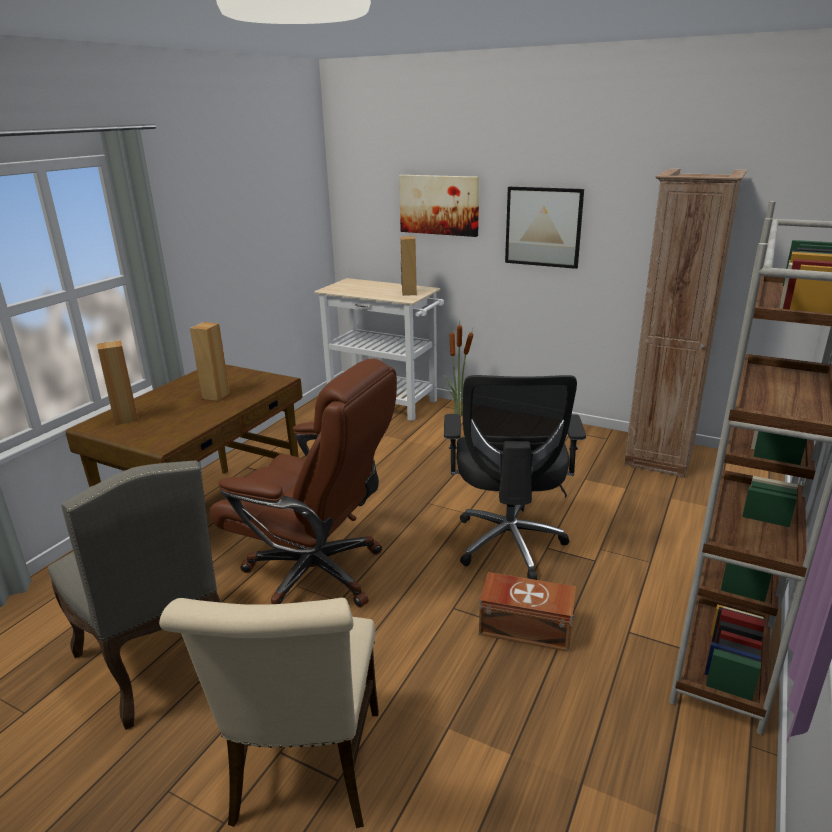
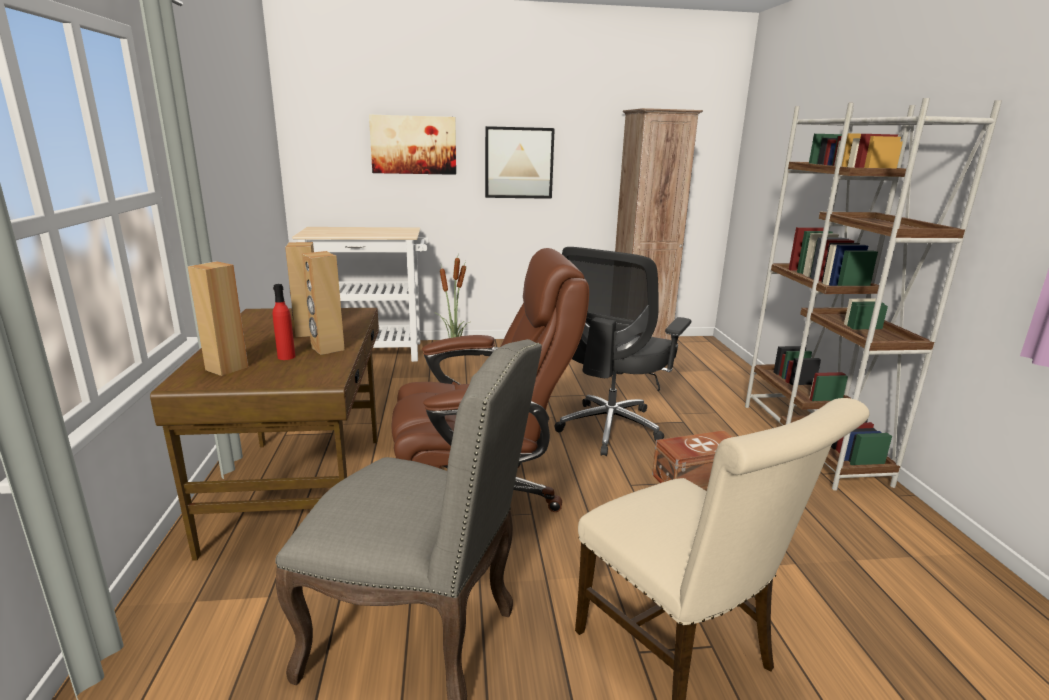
camera: 35 degrees left, 5 degrees down
brown speaker [400,236,417,296] -> brown speaker moved to [302,251,345,355]
office chair [444,375,586,580] -> office chair turned 60 degrees clockwise [555,247,691,456]
none -> red bottle [273,284,295,360]

